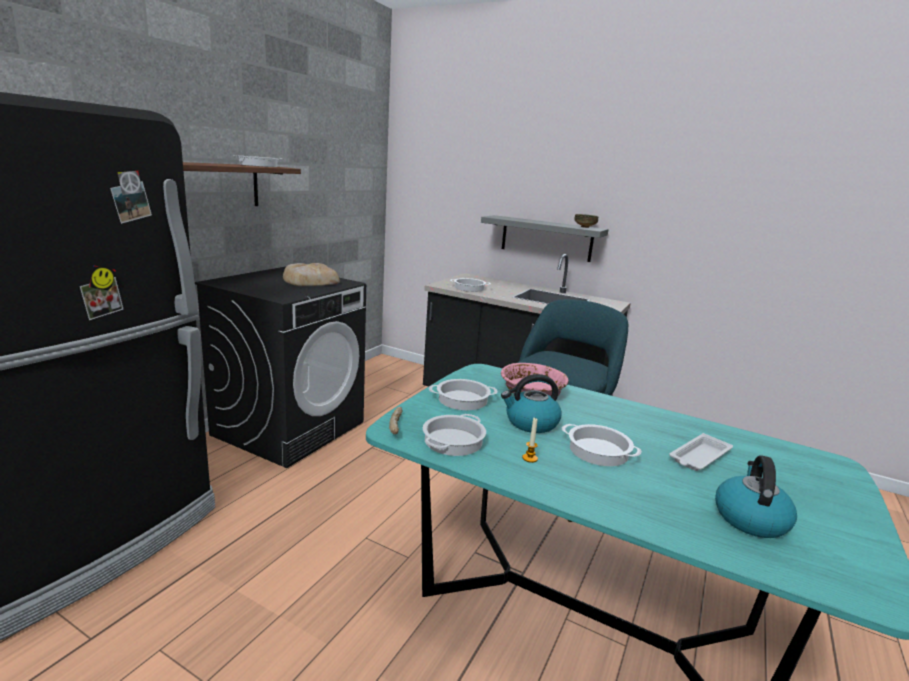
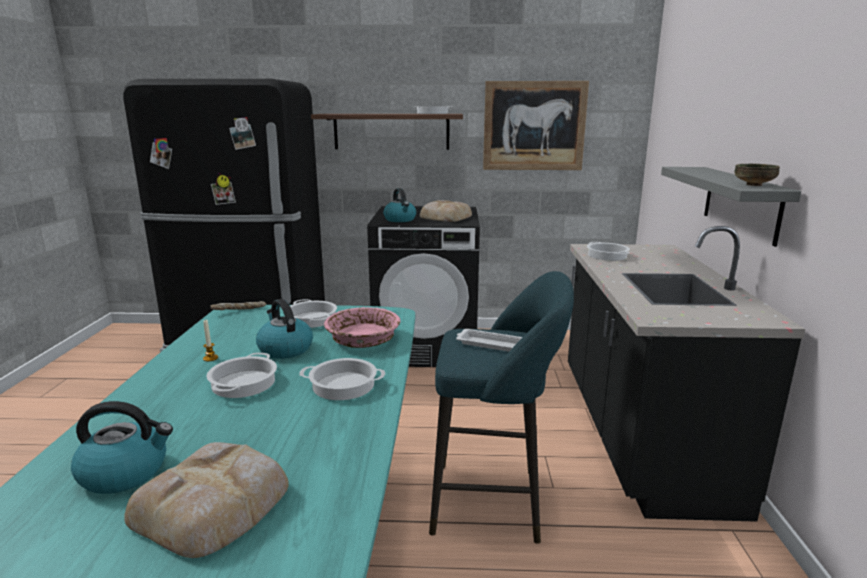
camera: 65 degrees right, 0 degrees up
cooking pot [423,414,486,456] -> cooking pot moved to [299,358,385,400]
white tray [669,433,733,471] -> white tray moved to [456,329,523,352]
none -> bread [124,442,289,558]
none -> kettle [383,188,416,222]
none -> picture [483,81,589,170]

